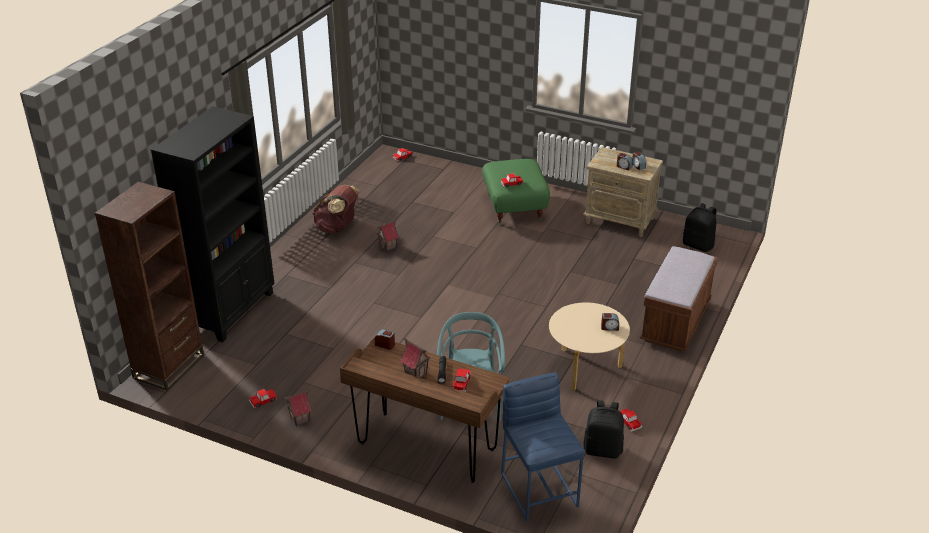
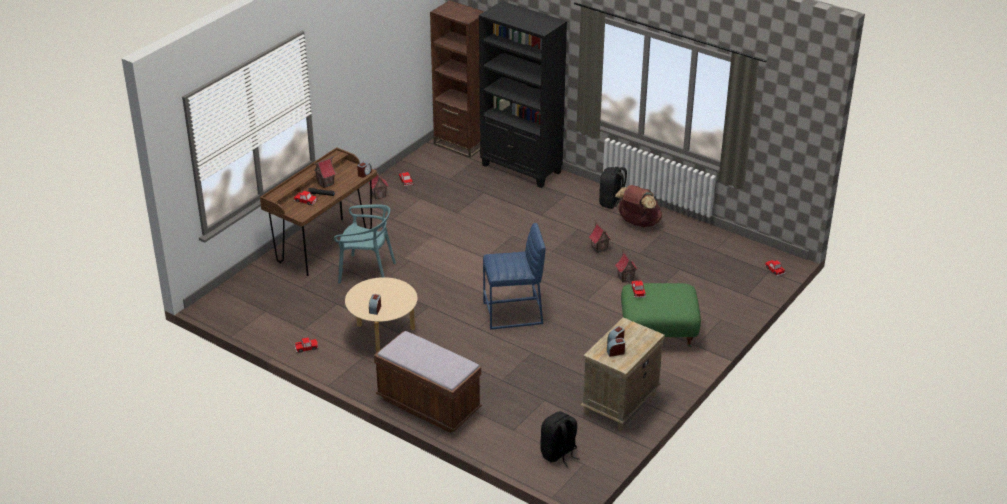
camera: 100 degrees right, 0 degrees up
blue stool [501,372,584,522] -> blue stool moved to [483,223,546,330]
black backpack [583,400,624,459] -> black backpack moved to [599,167,627,209]
none -> toy house [615,249,638,283]

